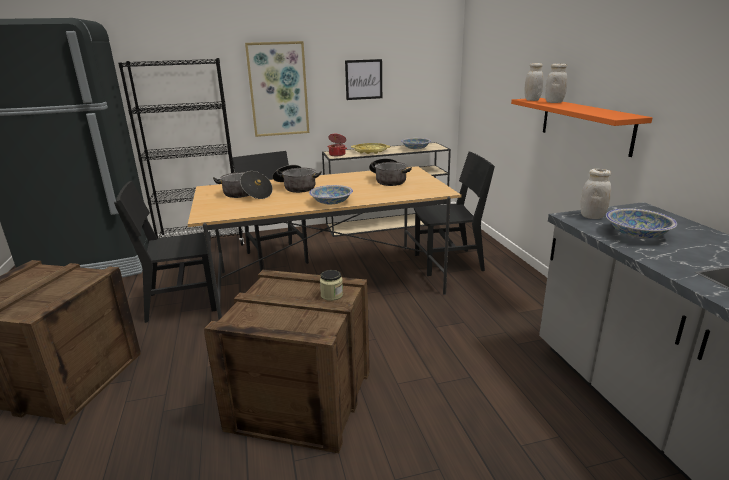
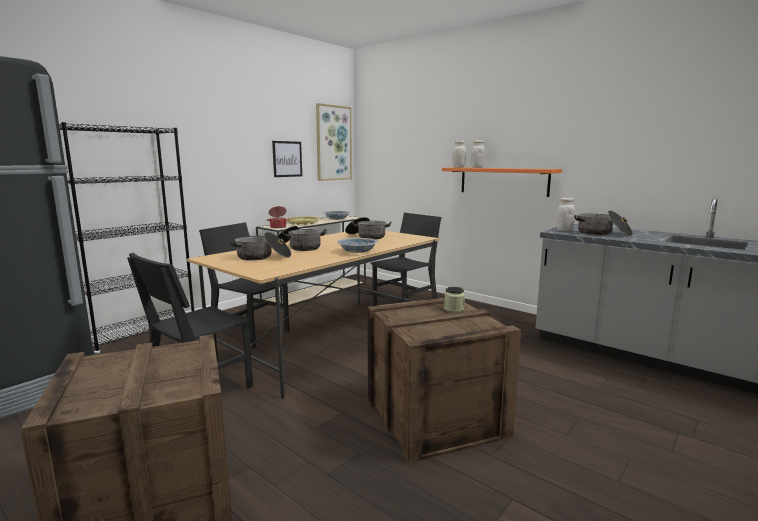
camera: 35 degrees left, 10 degrees down
picture [245,41,309,137] -> picture moved to [316,103,352,181]
bowl [606,208,677,238] -> cooking pot [574,210,633,236]

